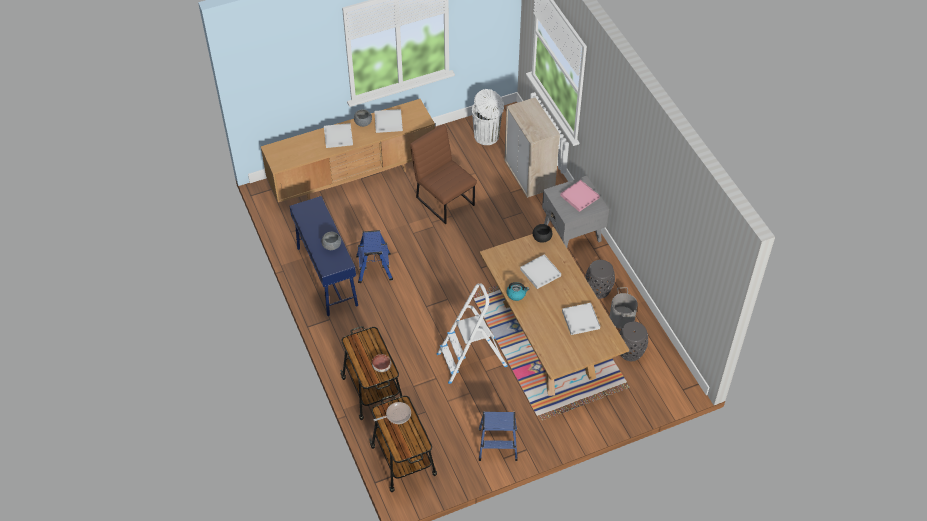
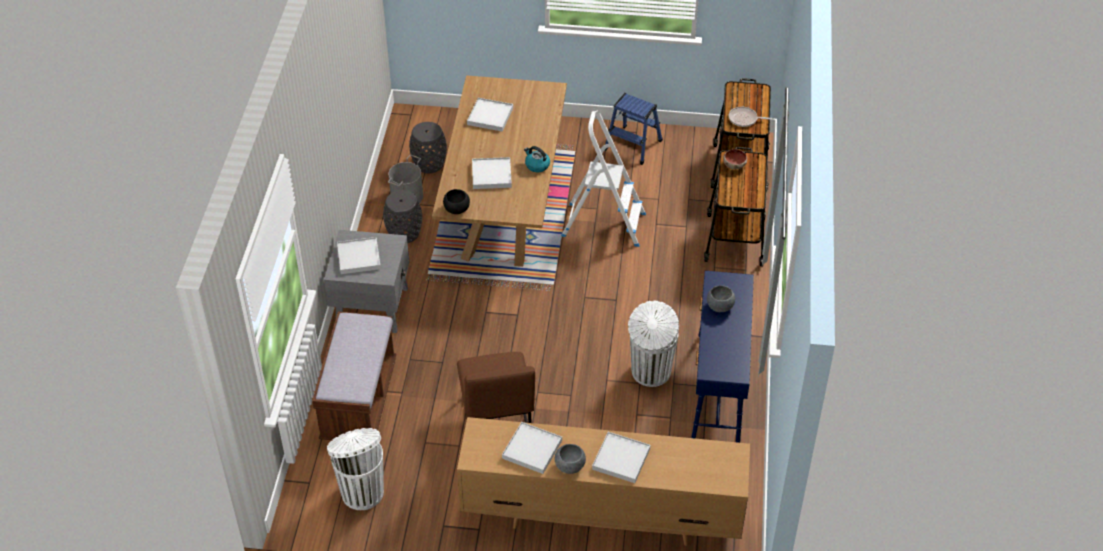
camera: 150 degrees left, 5 degrees down
blue step ladder [356,230,393,283] -> white trash can [628,300,679,387]
beige cabinet [505,97,560,198] -> brown bench [312,311,396,440]
pink tray [560,180,600,212] -> white tray [337,237,381,274]

